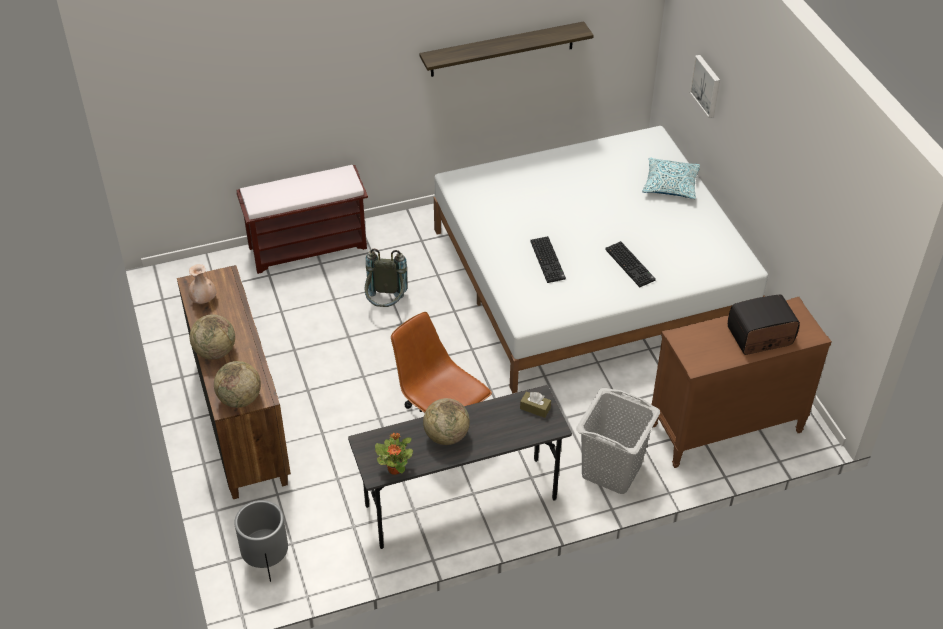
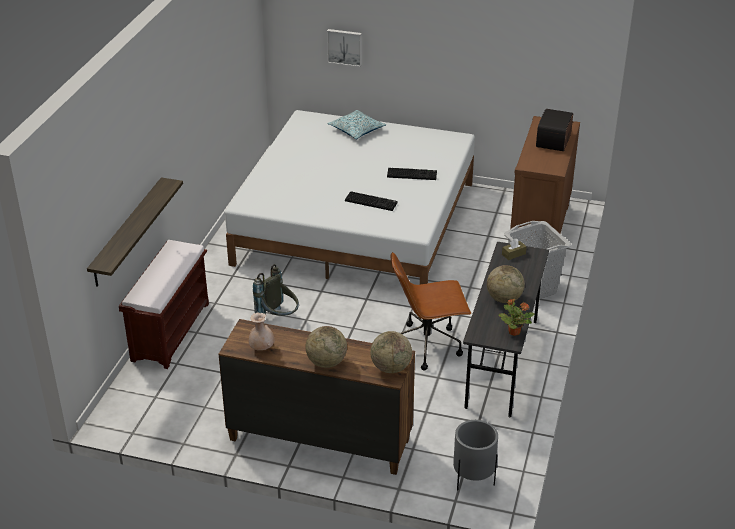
camera: 55 degrees left, 10 degrees down
shelf [419,21,594,77] -> shelf moved to [87,177,183,287]

